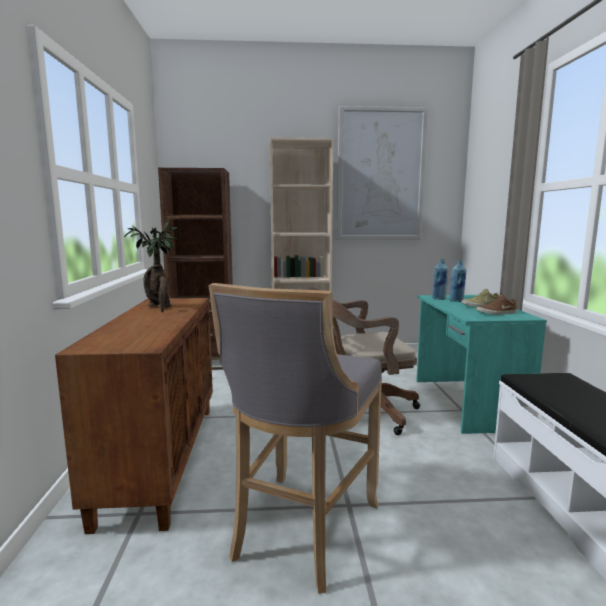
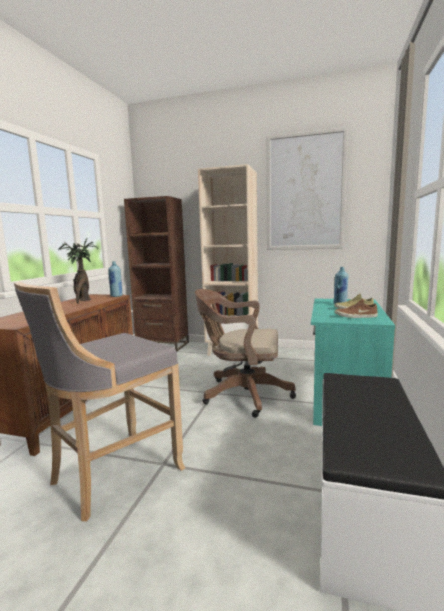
camera: 20 degrees right, 0 degrees up
blue bottle [432,259,449,300] -> blue bottle moved to [108,261,123,297]

